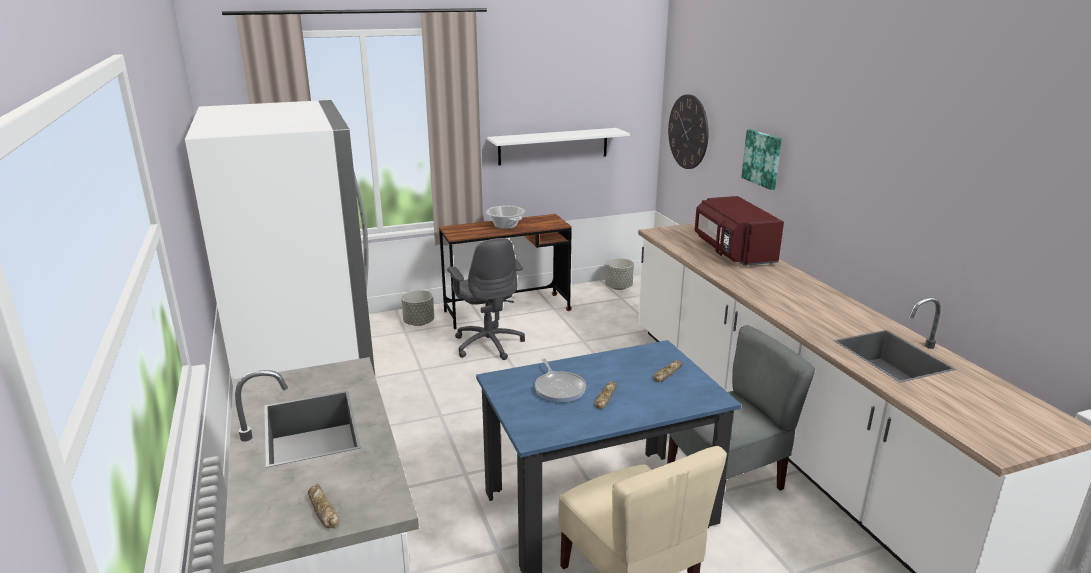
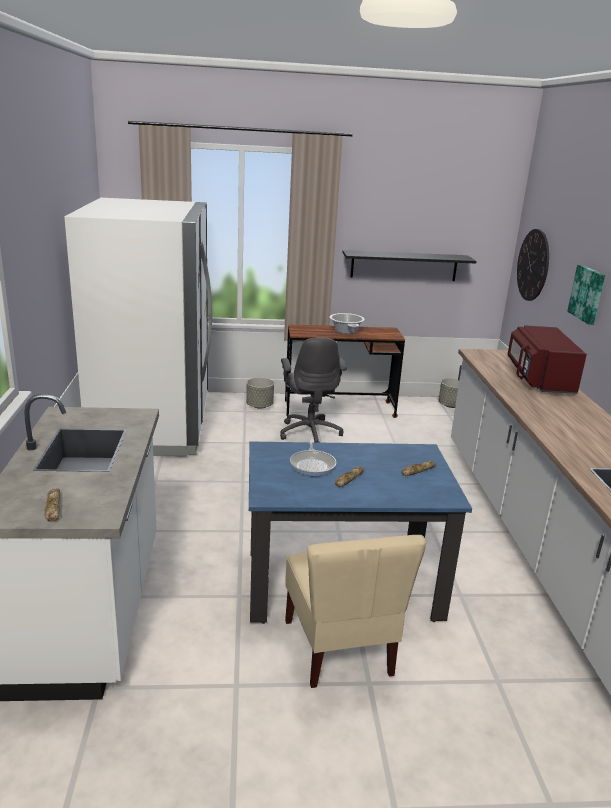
camera: 15 degrees right, 0 degrees up
white shelf [487,128,630,165] -> black shelf [342,250,477,281]
grey chair [667,326,816,497] -> none

